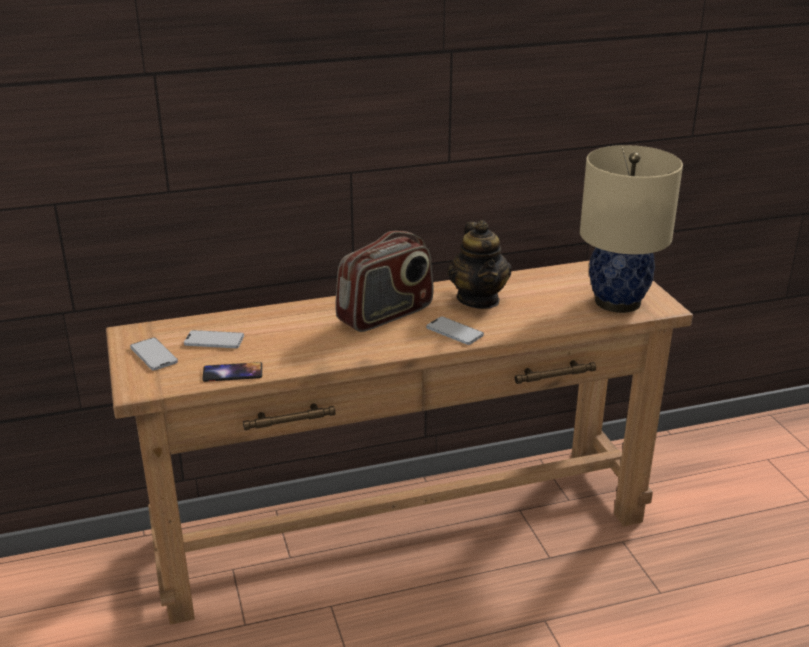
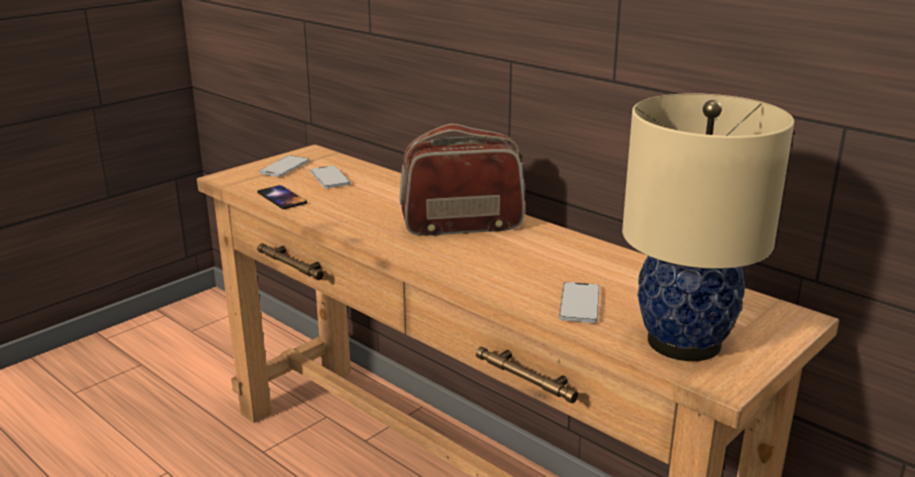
camera: 60 degrees right, 5 degrees down
radio [335,231,433,332] -> radio turned 150 degrees clockwise [400,124,525,236]
phone [426,317,484,345] -> phone moved to [559,282,600,323]
teapot [448,220,512,309] -> none

